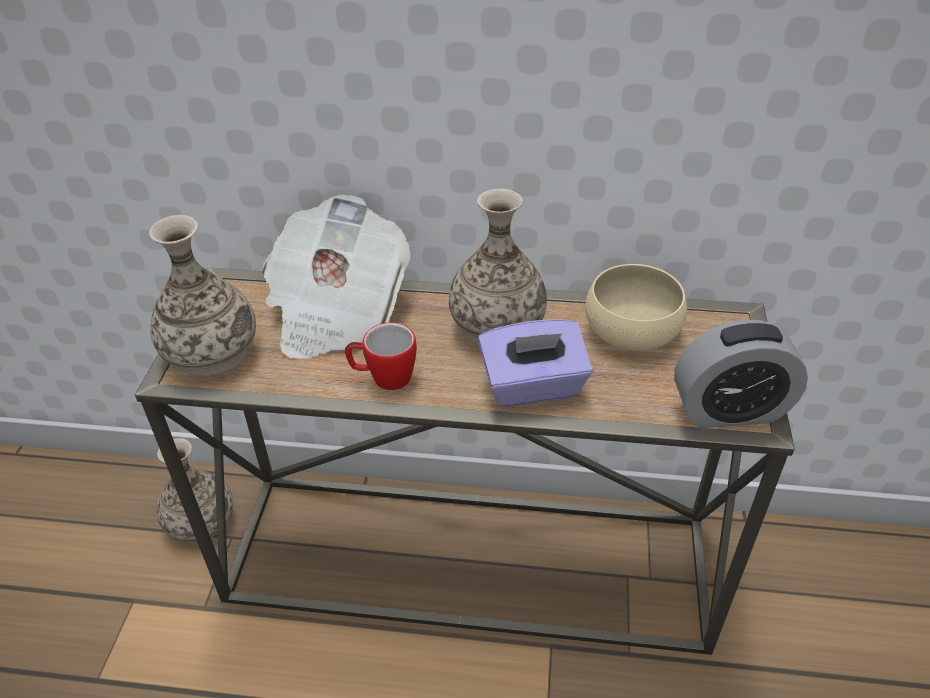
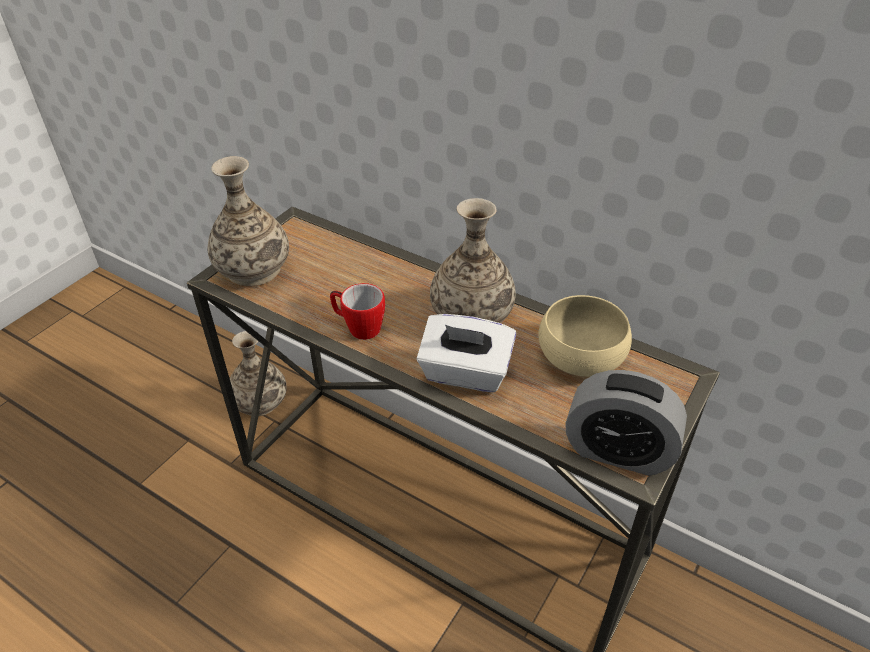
camera: 25 degrees right, 0 degrees up
newspaper [263,195,410,359] -> none
purple tissue box [478,319,593,407] -> white tissue box [416,314,516,392]

